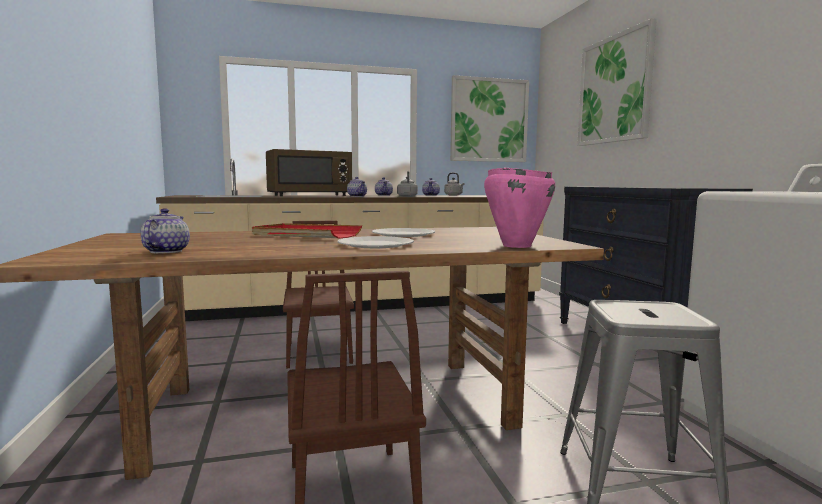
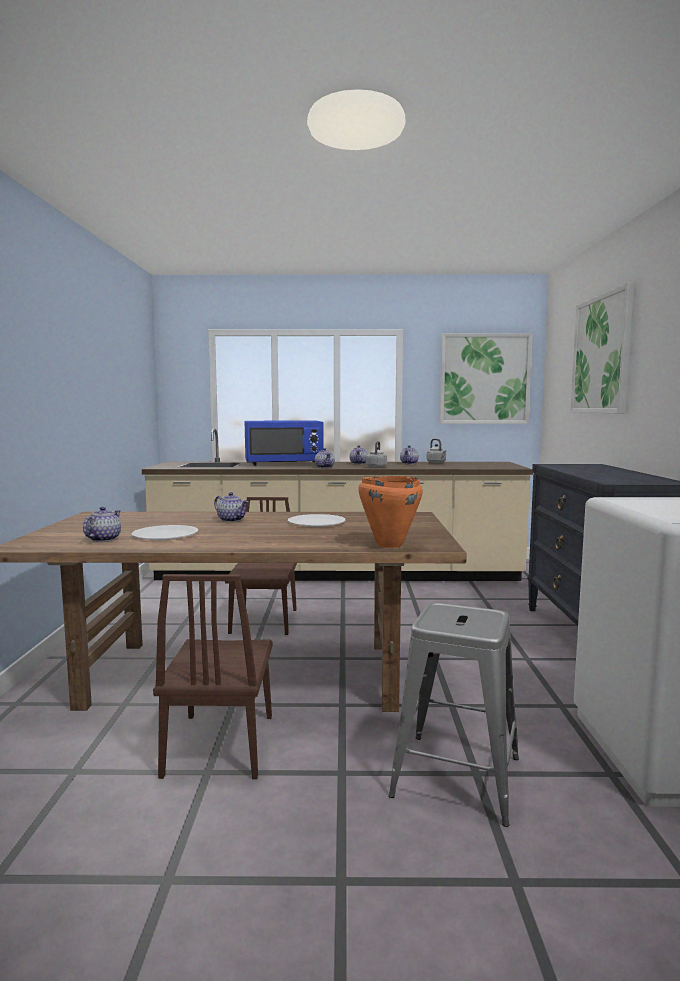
camera: 15 degrees right, 0 degrees up
red tray [252,223,362,238] -> teapot [214,492,249,522]
brown microwave [266,149,352,196] -> blue microwave [245,420,324,466]
white plate [337,236,414,248] -> white plate moved to [131,525,198,540]
pink cooking pot [484,168,555,248] -> orange cooking pot [358,476,423,548]

